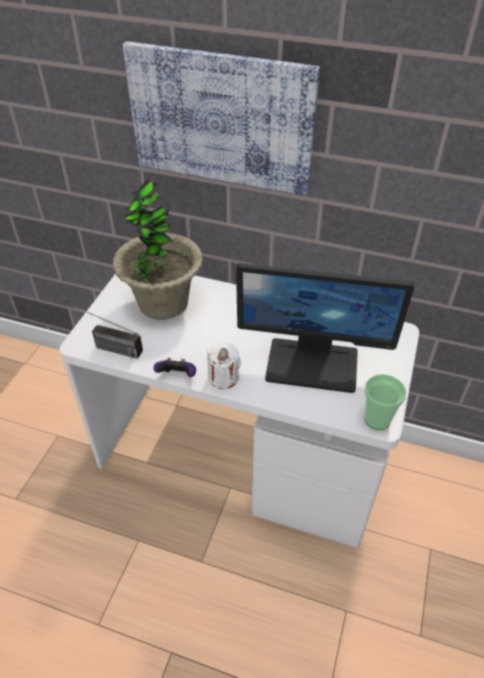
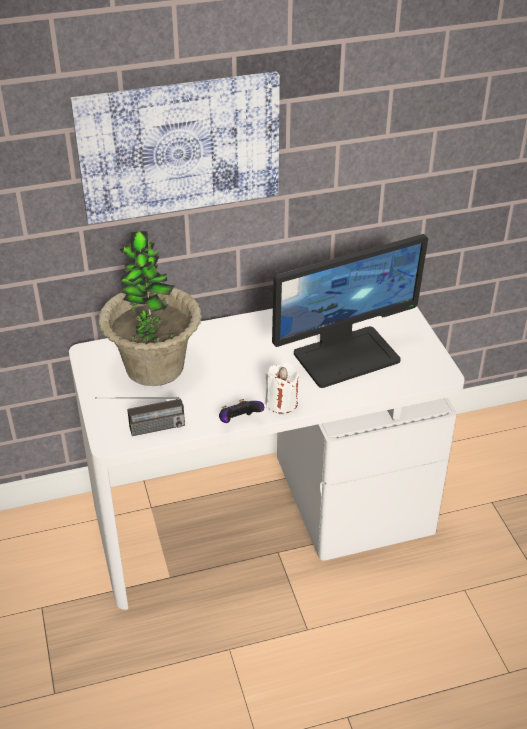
camera: 35 degrees left, 5 degrees down
cup [364,374,406,430] -> none

